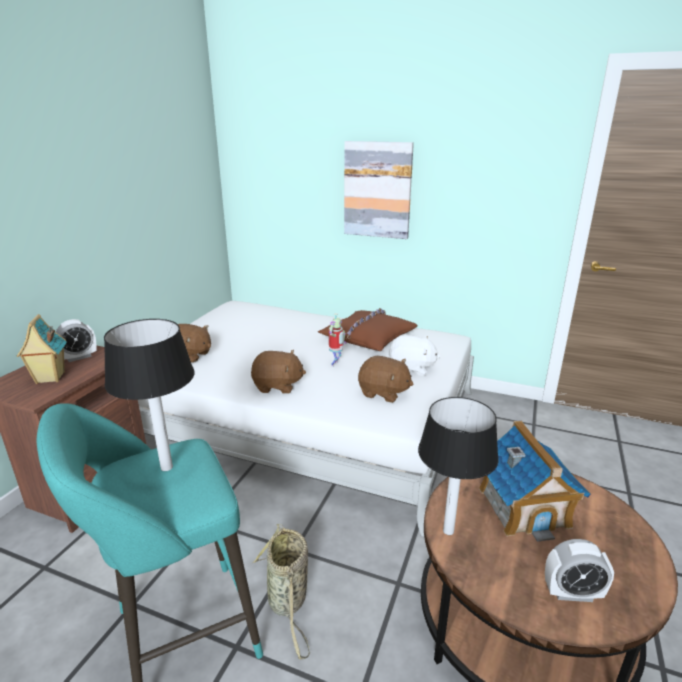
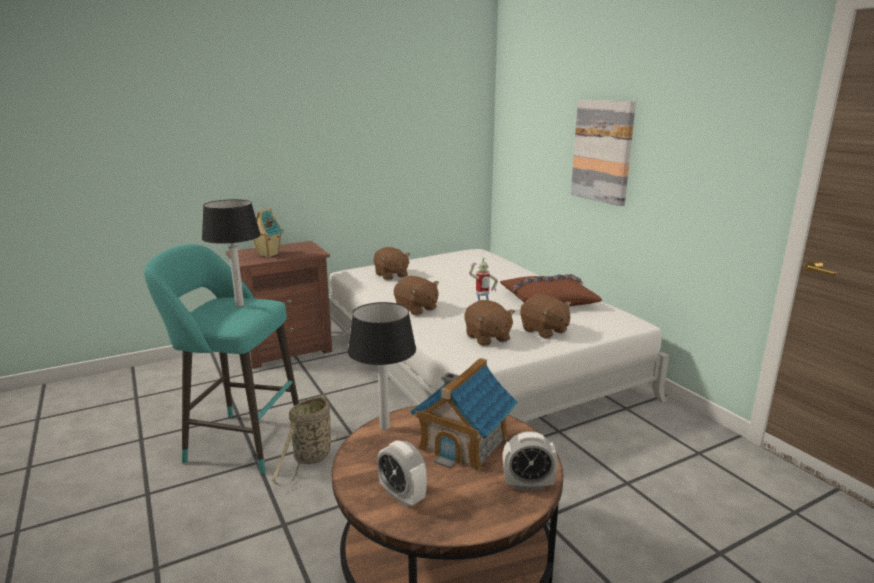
camera: 40 degrees right, 5 degrees down
alarm clock [56,319,97,362] -> alarm clock moved to [503,431,558,490]
white plush toy [388,335,440,375] -> brown plush toy [520,294,571,339]

